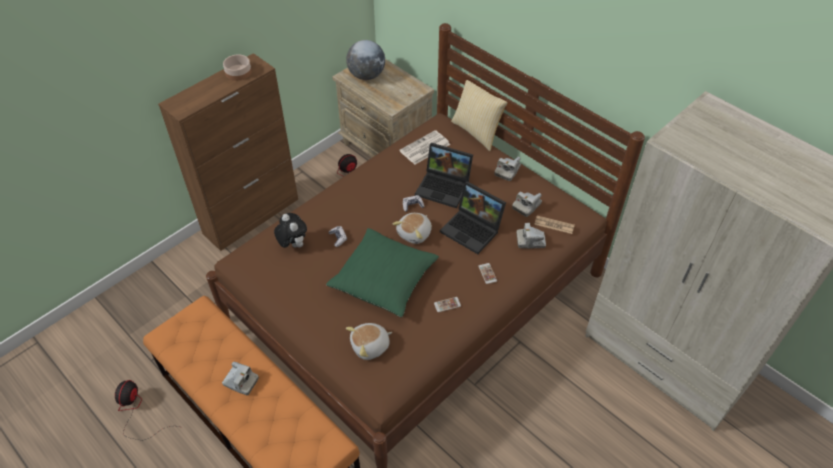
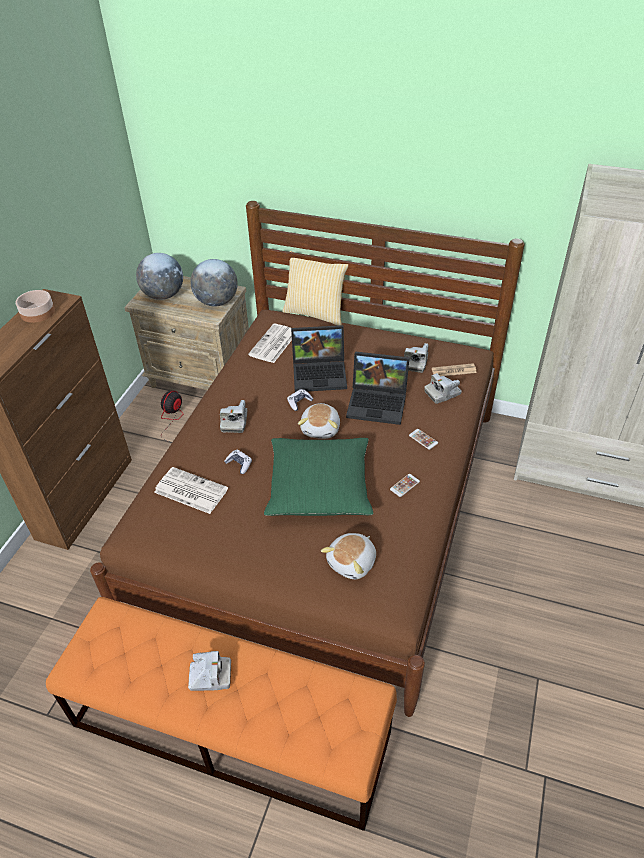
camera: 25 degrees left, 5 degrees down
fan [115,380,179,441] -> none
plush toy [274,213,307,248] -> newspaper [154,467,228,514]
camera [494,157,521,181] -> camera moved to [220,400,247,433]
none -> globe [190,259,238,307]

